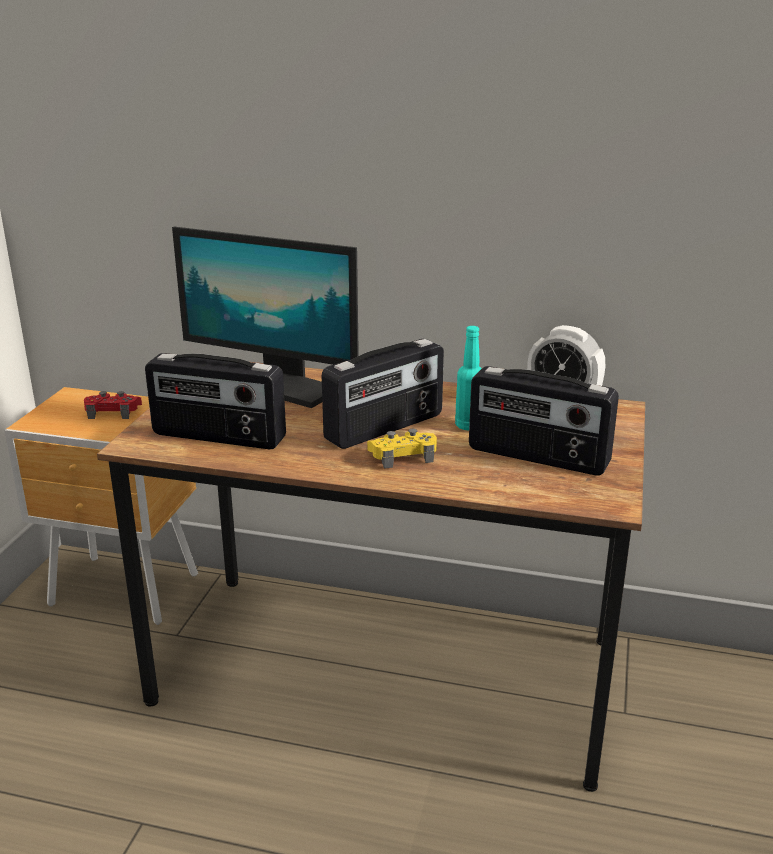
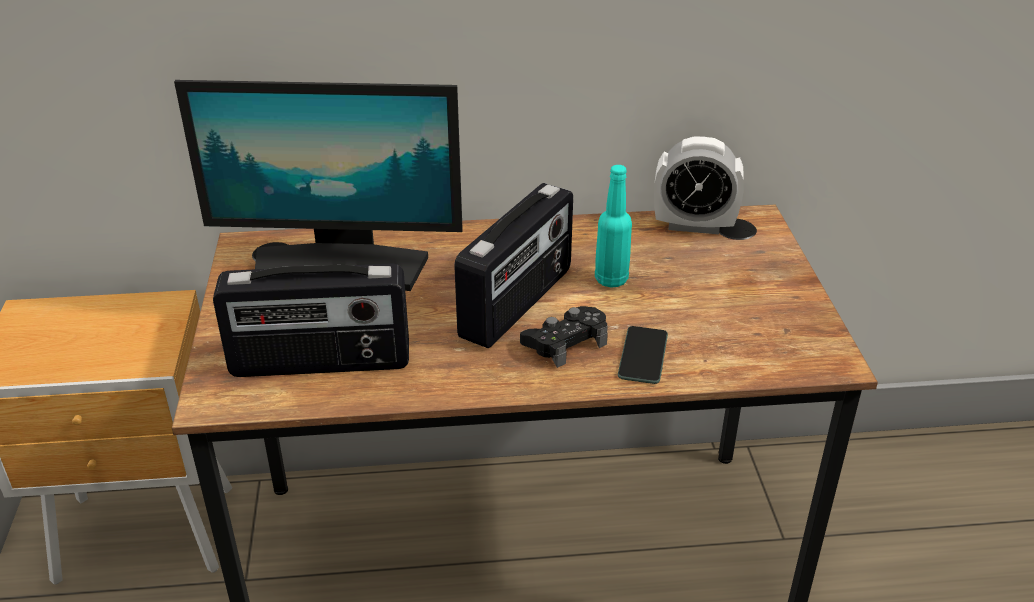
camera: 20 degrees left, 10 degrees up
red game controller [84,391,142,419] -> none
yellow game controller [367,429,437,469] -> black game controller [520,306,608,368]
radio [469,366,619,475] -> none
none -> phone [618,326,668,384]

